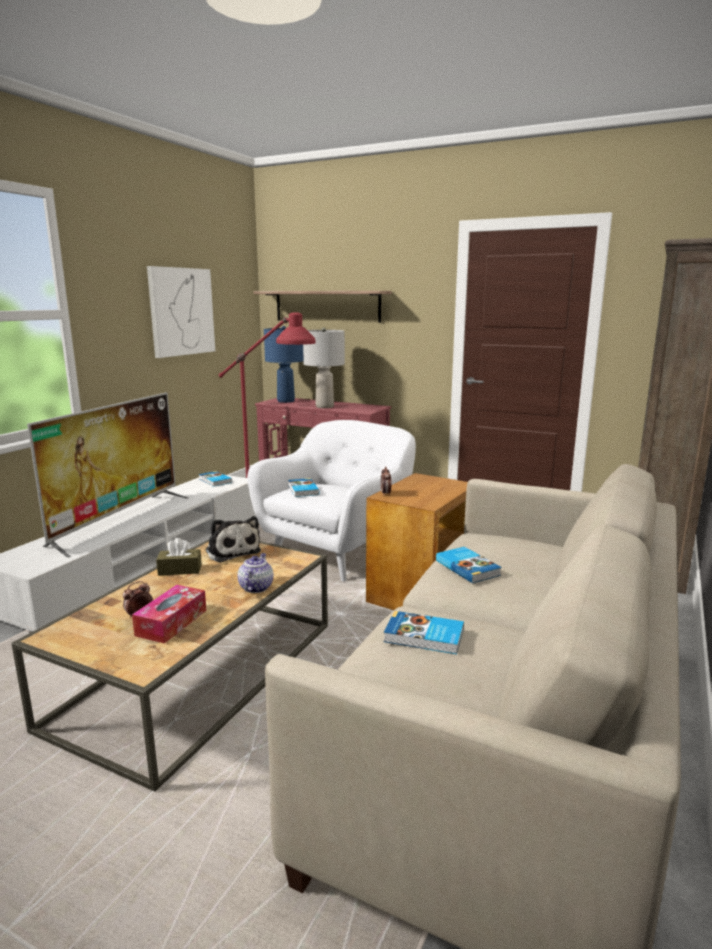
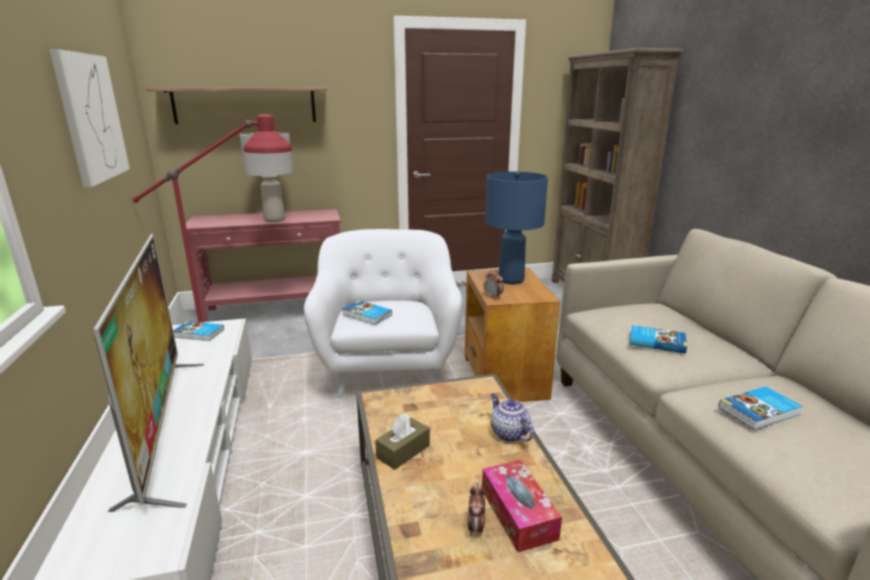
camera: 40 degrees left, 5 degrees up
plush toy [205,516,261,563] -> none
blue table lamp [264,326,303,403] -> blue table lamp moved to [485,171,548,284]

